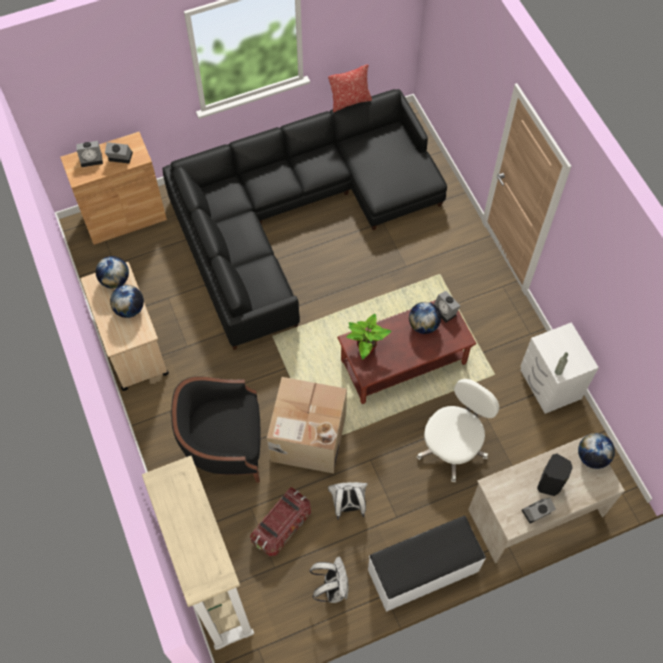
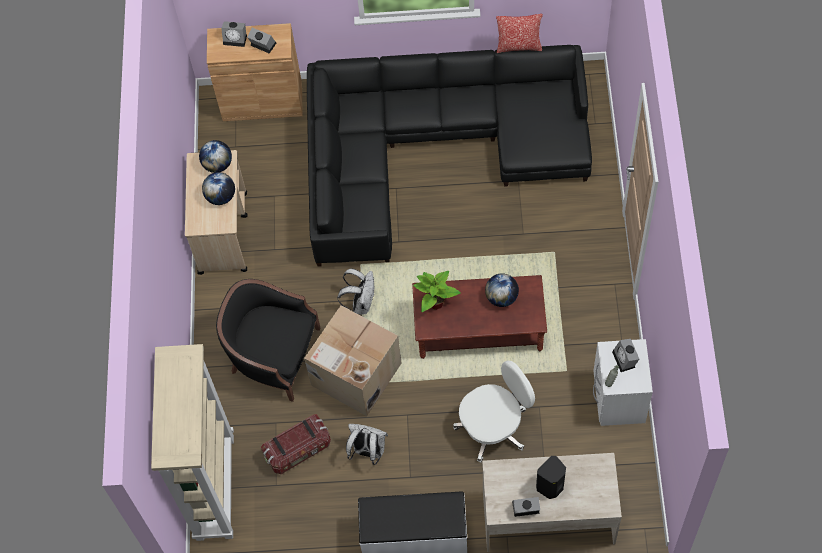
camera: 25 degrees right, 0 degrees up
white backpack [309,556,348,603] -> white backpack moved to [337,268,375,315]
alarm clock [434,291,460,323] -> alarm clock moved to [612,339,639,372]
globe [578,433,615,469] -> none

